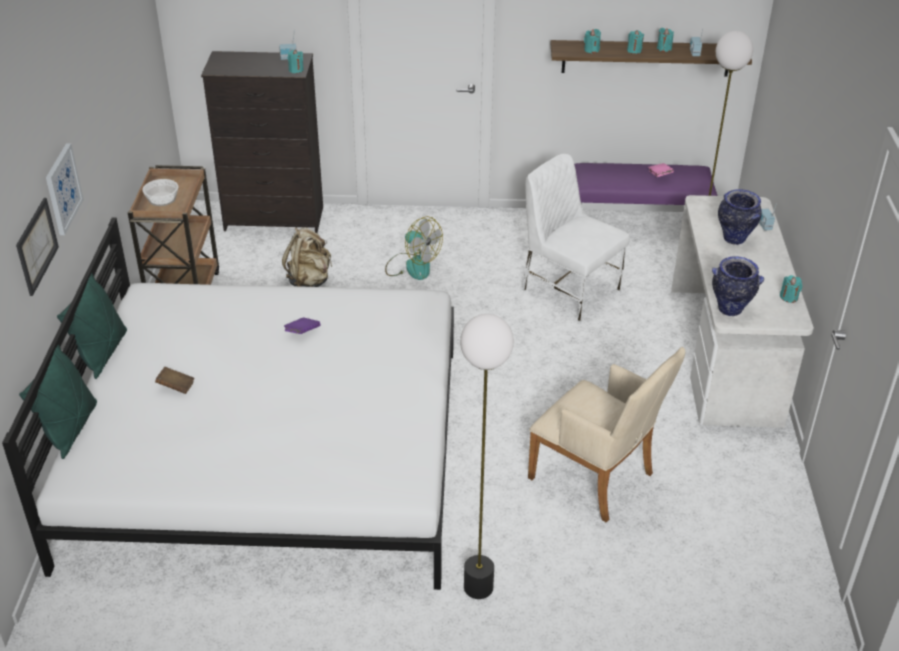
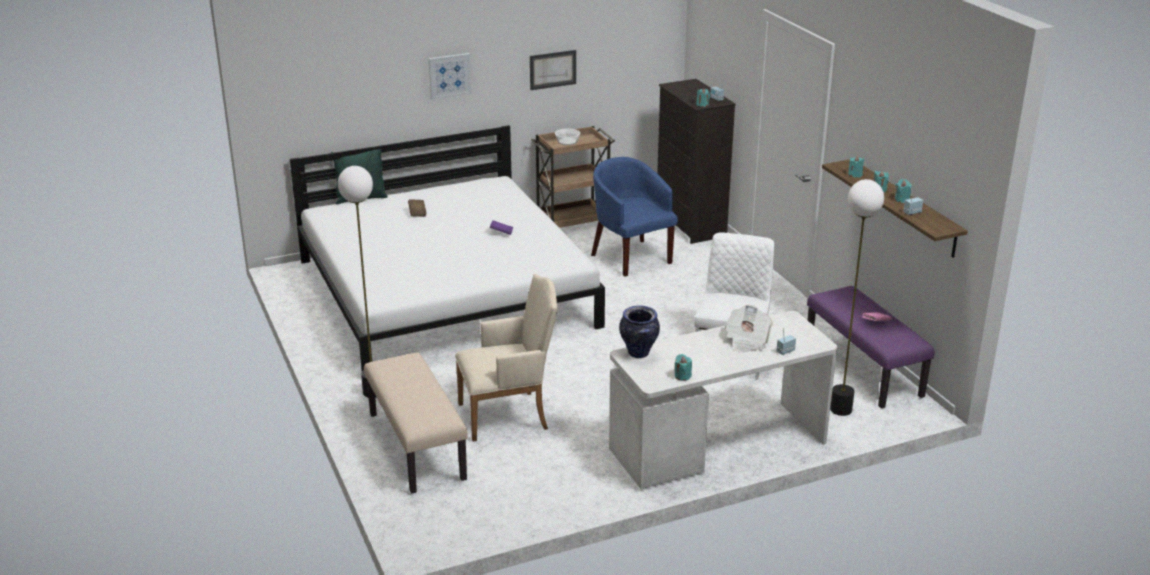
camera: 65 degrees right, 10 degrees down
picture [16,198,59,296] -> picture moved to [530,50,576,90]
green pillow [57,273,127,379] -> none
beige backpack [282,227,332,287] -> blue armchair [591,157,678,277]
fan [385,216,443,280] -> none
beige armchair [528,347,685,523] -> beige armchair turned 120 degrees counterclockwise [455,274,557,441]
vase [718,189,762,245] -> newspaper [725,305,773,353]
none -> beige bench [364,352,468,494]

